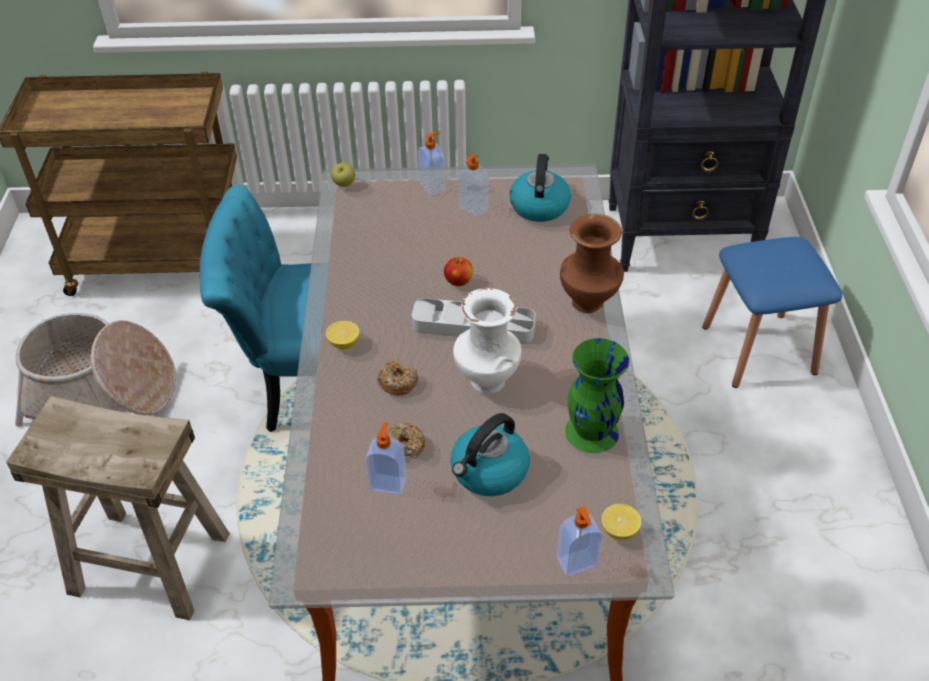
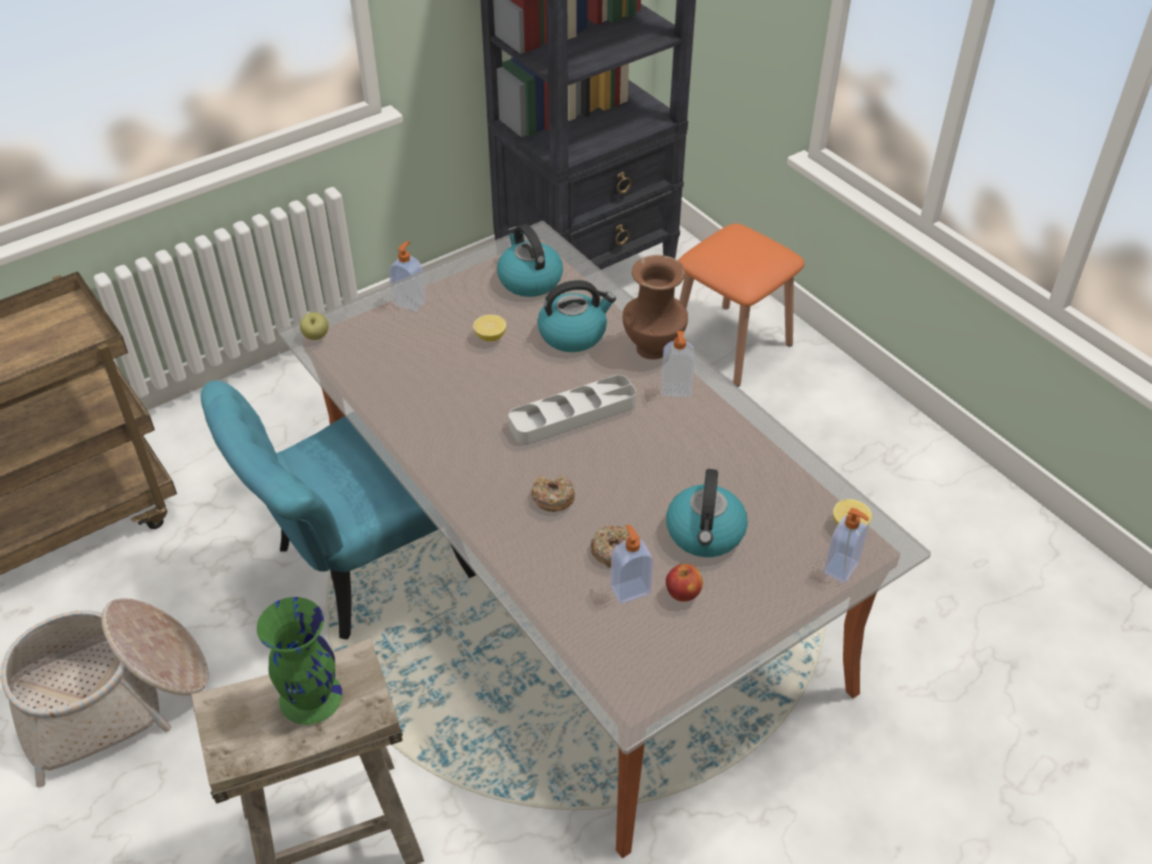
camera: 35 degrees left, 0 degrees up
lemon [326,321,359,349] -> lemon moved to [473,315,506,341]
apple [444,257,473,286] -> apple moved to [666,564,703,602]
white vase [453,288,522,394] -> none
soap dispenser [458,154,489,217] -> soap dispenser moved to [661,331,694,397]
green vase [565,338,629,453] -> green vase moved to [257,597,342,725]
blue stool [702,237,842,388] -> orange stool [678,223,805,387]
none -> kettle [537,280,616,352]

